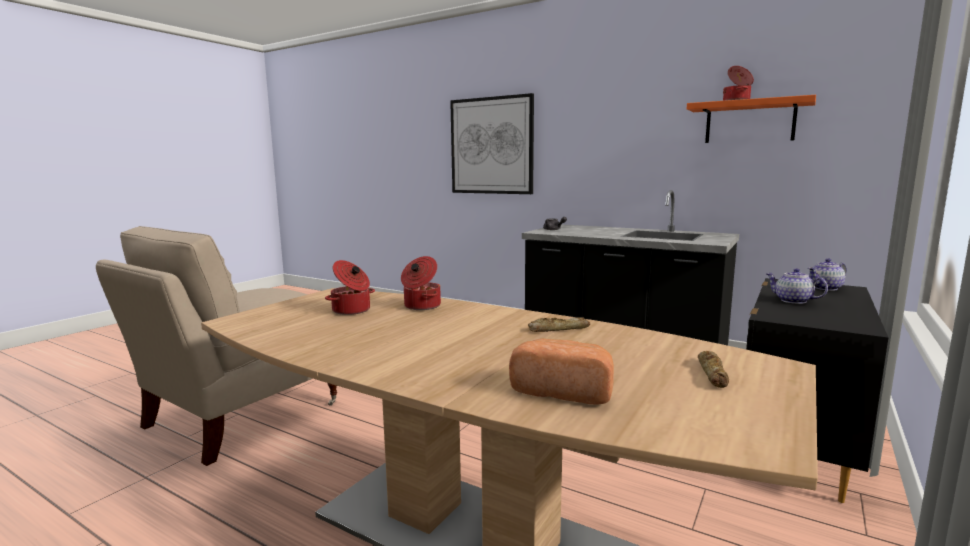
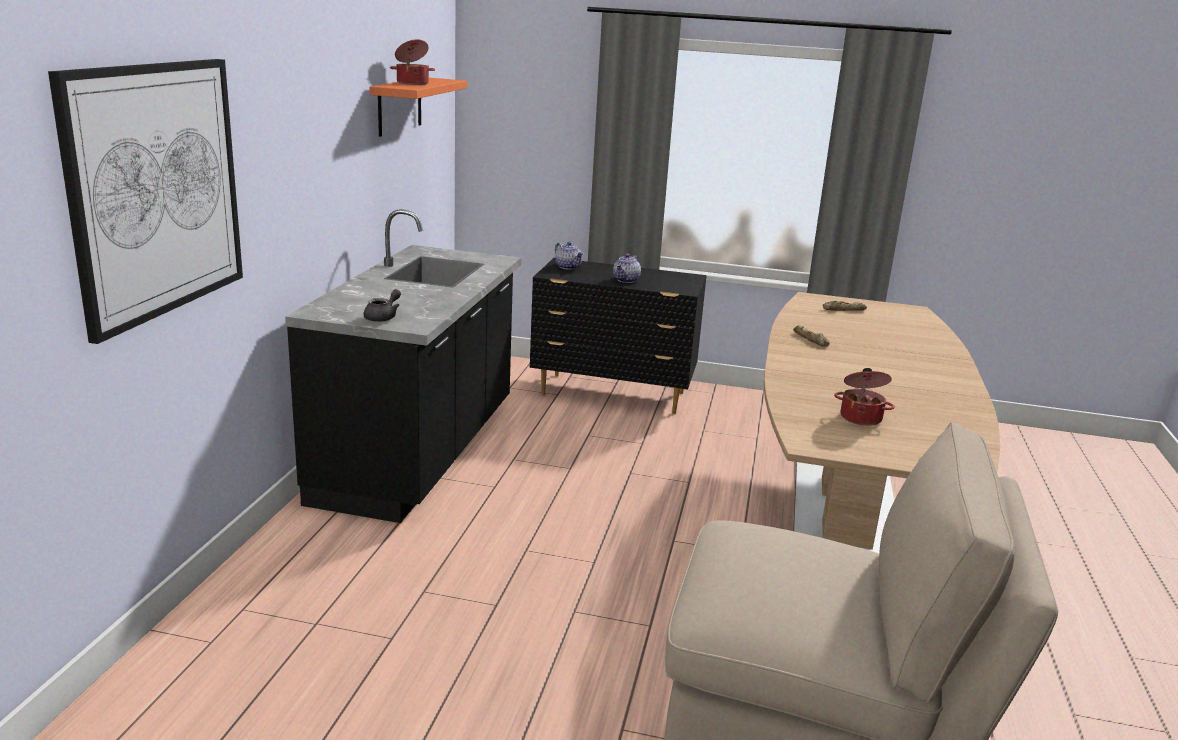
camera: 110 degrees left, 10 degrees up
cooking pot [401,256,441,310] -> none
bread [509,339,614,404] -> none

